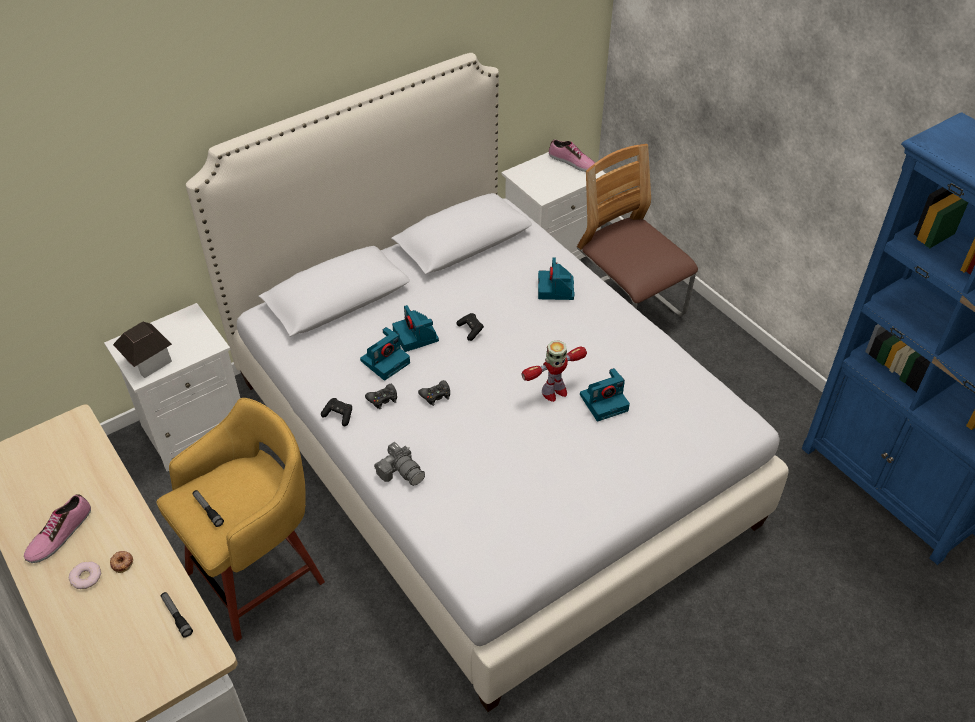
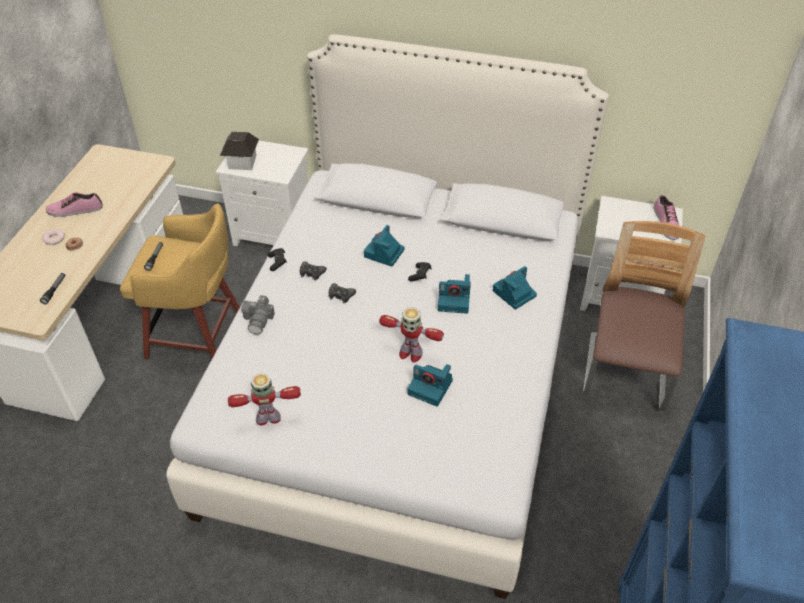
camera: 50 degrees right, 0 degrees up
camera [360,327,410,381] -> camera moved to [438,274,471,314]
none -> toy robot [228,373,301,425]

